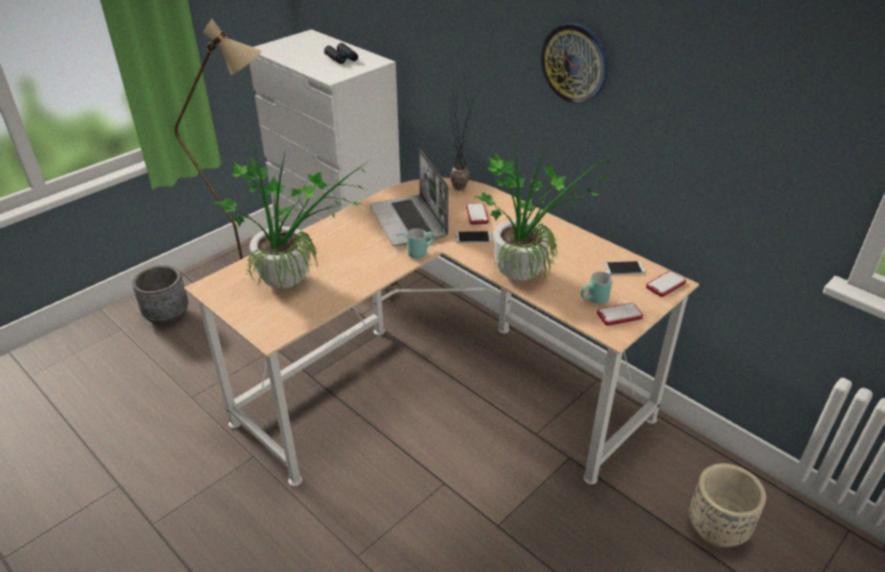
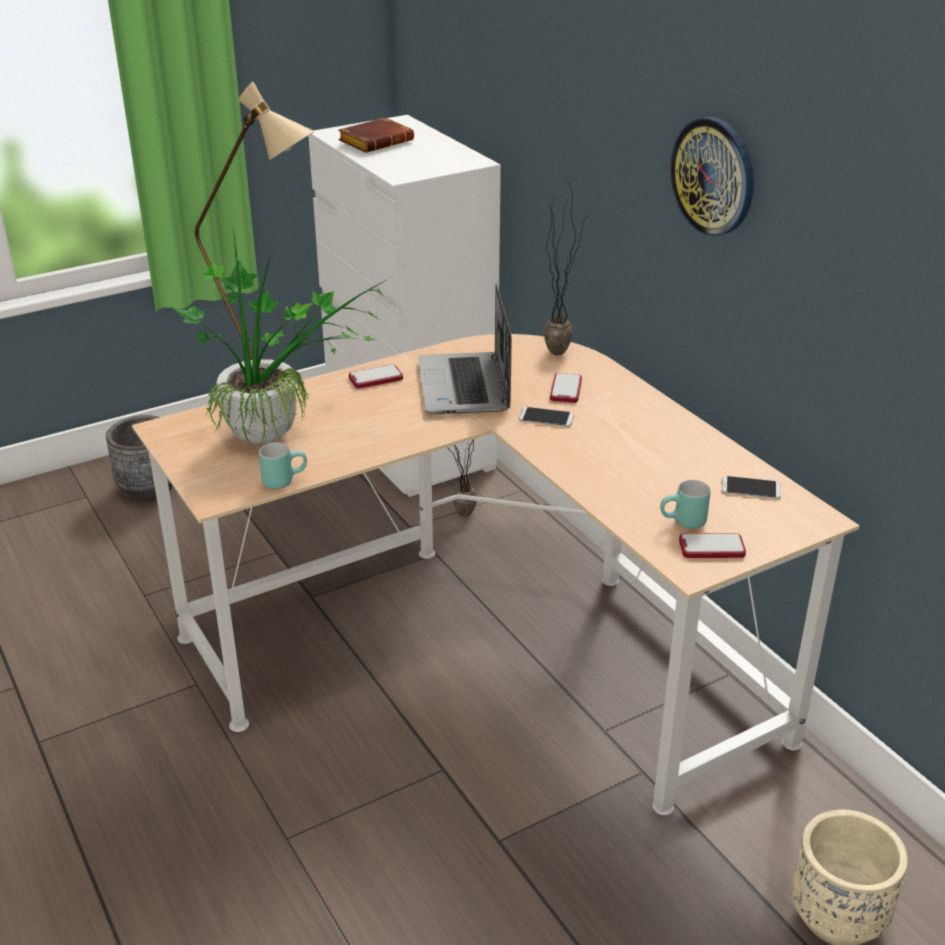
camera: 15 degrees right, 5 degrees down
black binoculars [324,43,358,64] -> none
turquoise mug [407,228,435,259] -> turquoise mug moved to [259,443,307,489]
potted plant [475,132,615,284] -> none
phone [646,271,686,297] -> phone moved to [349,364,403,388]
none -> brown book [338,118,414,153]

